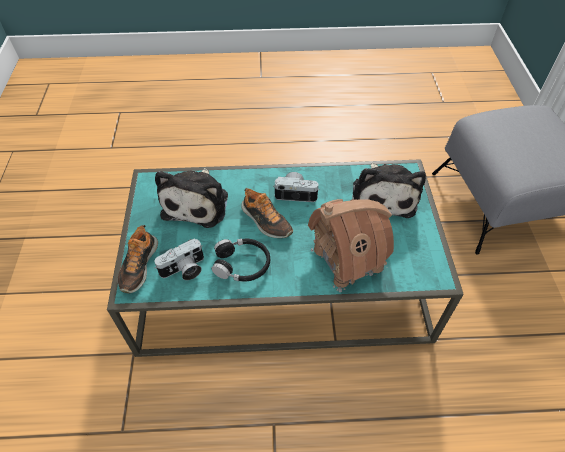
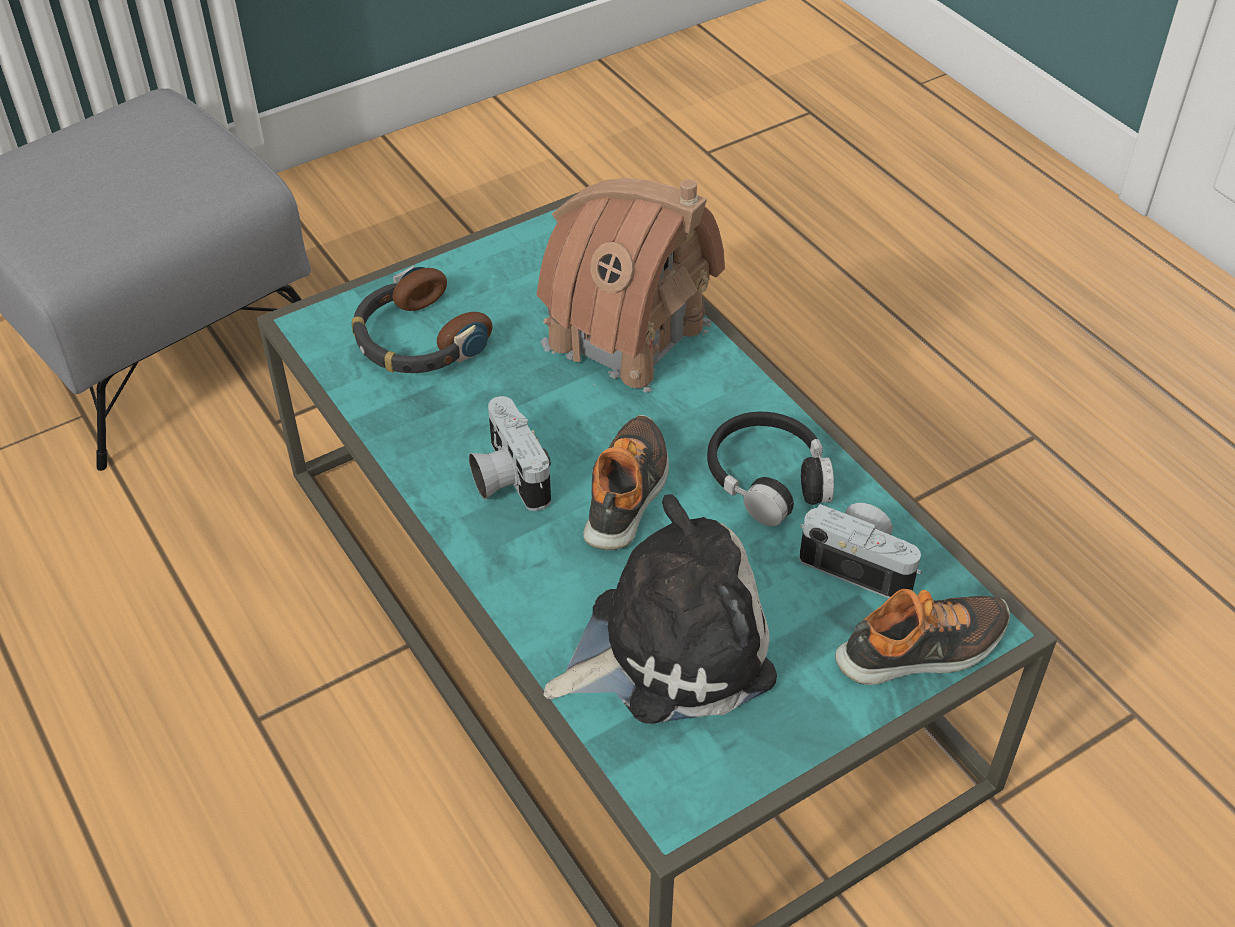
camera: 120 degrees left, 5 degrees down
plush toy [352,163,426,218] -> headphones [352,265,493,373]

